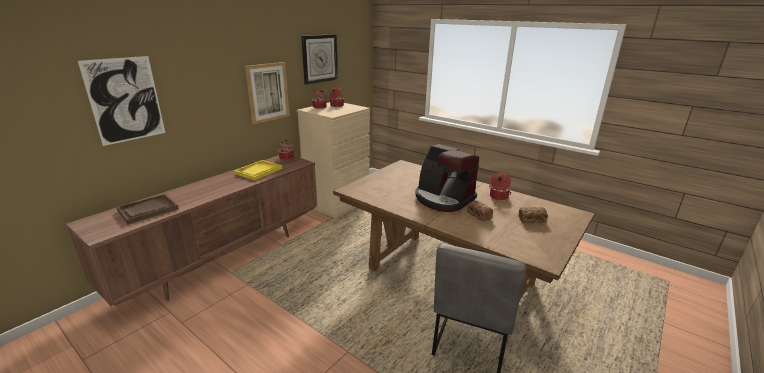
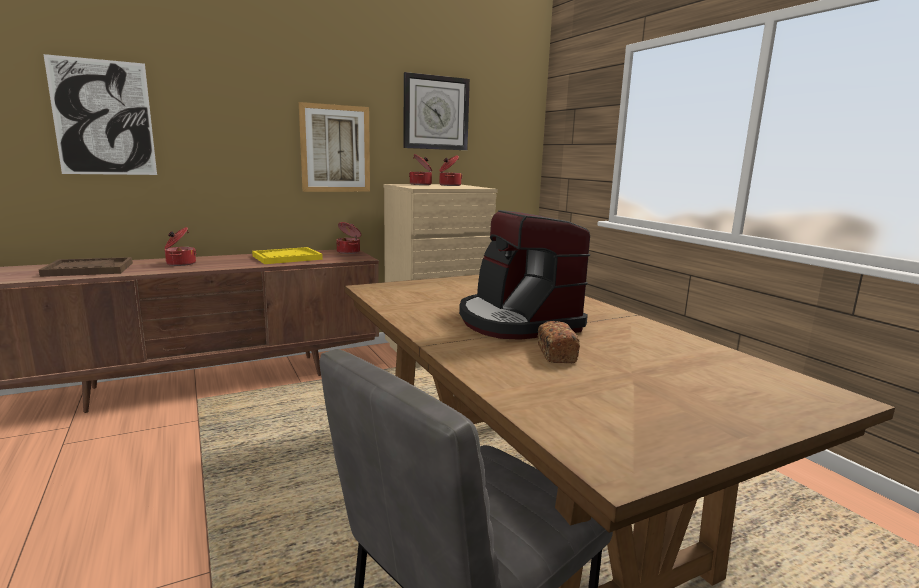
camera: 25 degrees right, 10 degrees down
cooking pot [489,172,511,200] -> cooking pot moved to [164,227,197,266]
bread [518,207,548,223] -> none

